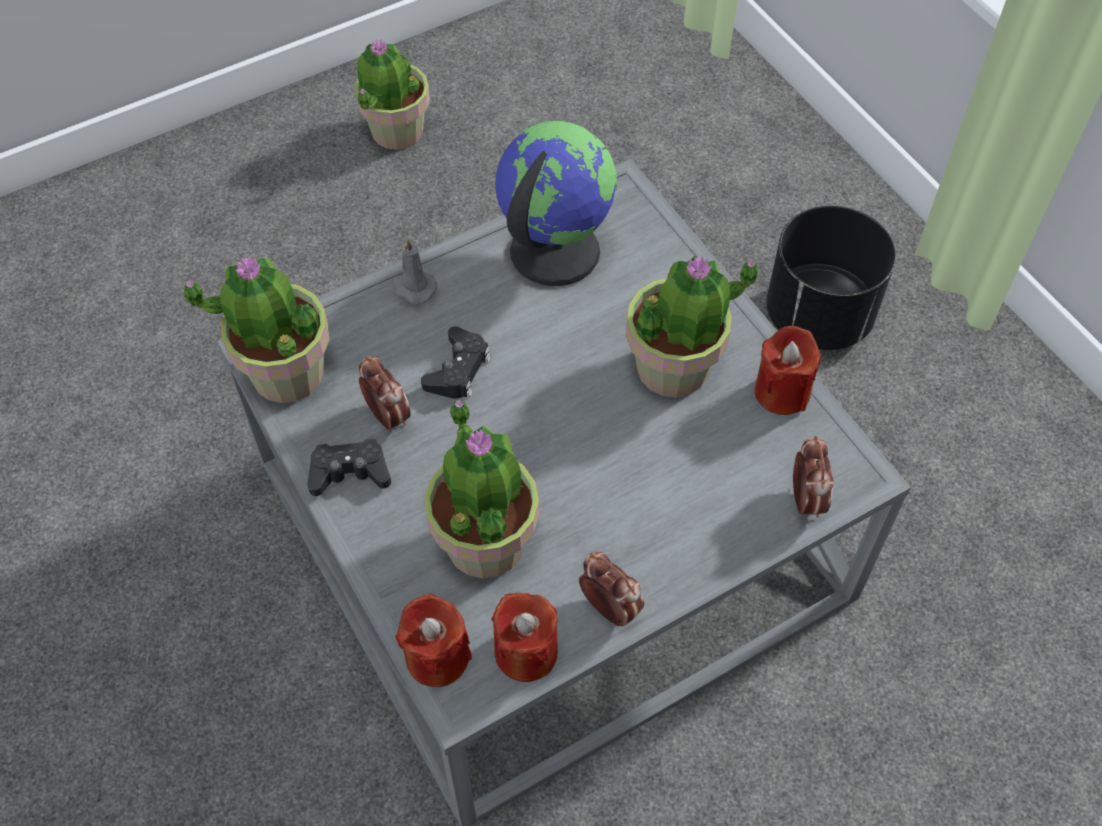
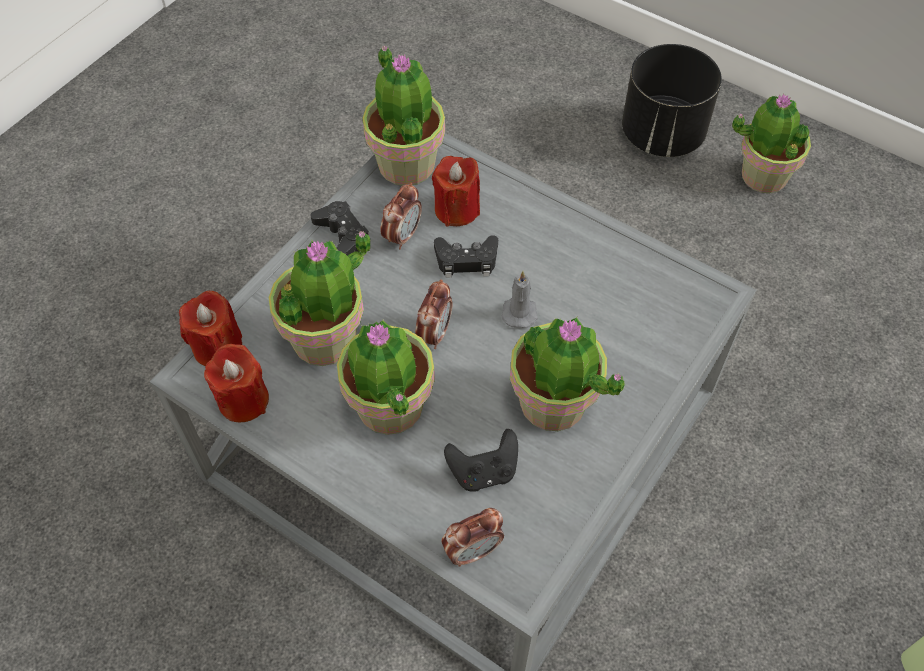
camera: 65 degrees right, 0 degrees up
grey candle [392,237,437,304] -> grey candle moved to [502,271,538,328]
globe [495,121,617,286] -> none
alarm clock [579,552,644,627] -> alarm clock moved to [415,279,453,349]
red candle [754,326,821,415] -> red candle moved to [432,156,480,226]
black planter [767,206,896,350] -> black planter moved to [622,44,722,157]
none -> potted plant [337,321,435,435]
none -> black game controller [444,429,518,492]

